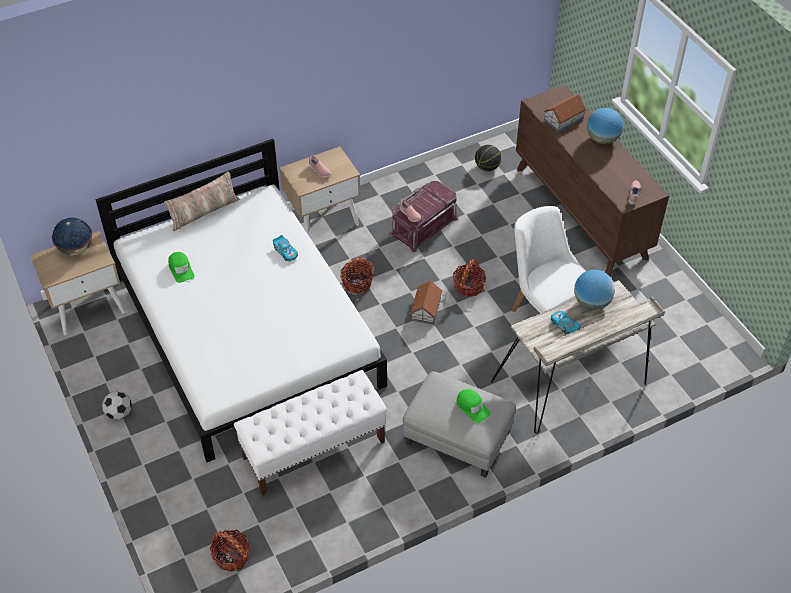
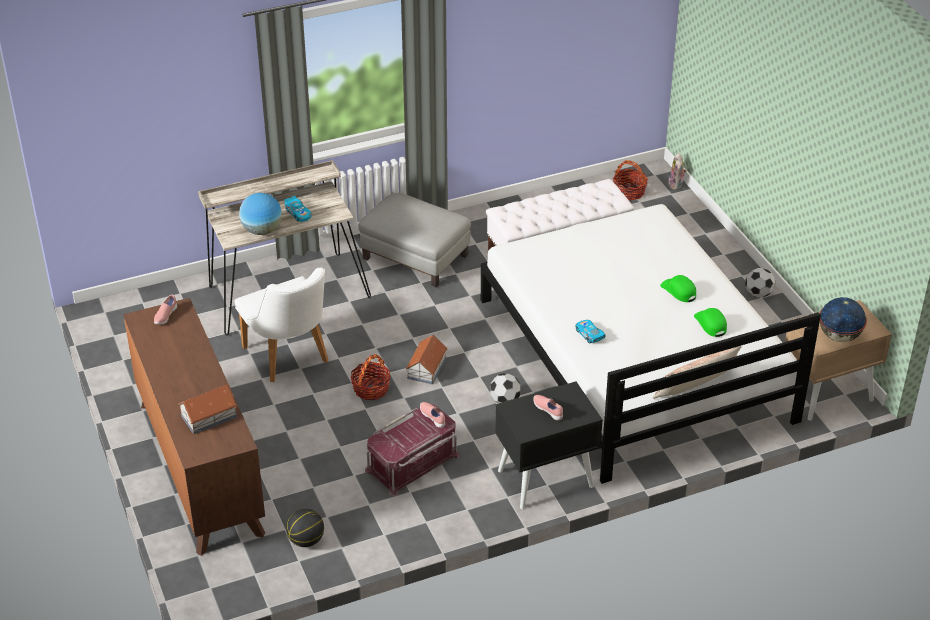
camera: 175 degrees left, 10 degrees down
beige nightstand [280,146,361,234] -> black nightstand [495,381,603,509]
basket [340,258,374,293] -> football [490,373,520,403]
green cap [456,389,491,423] -> green cap moved to [660,275,696,302]
globe [587,108,623,144] -> none
none -> plush toy [668,153,687,190]

